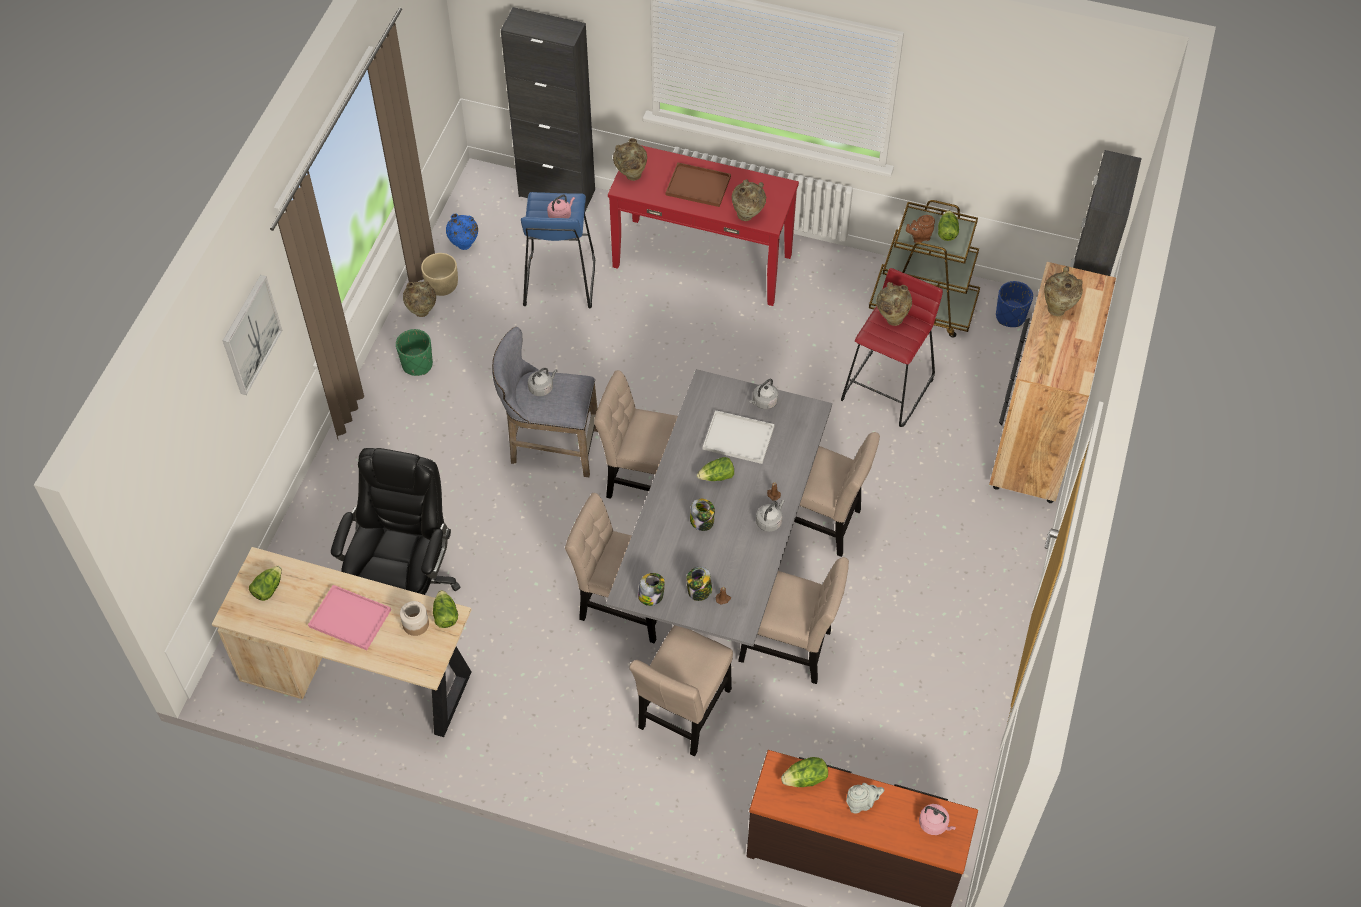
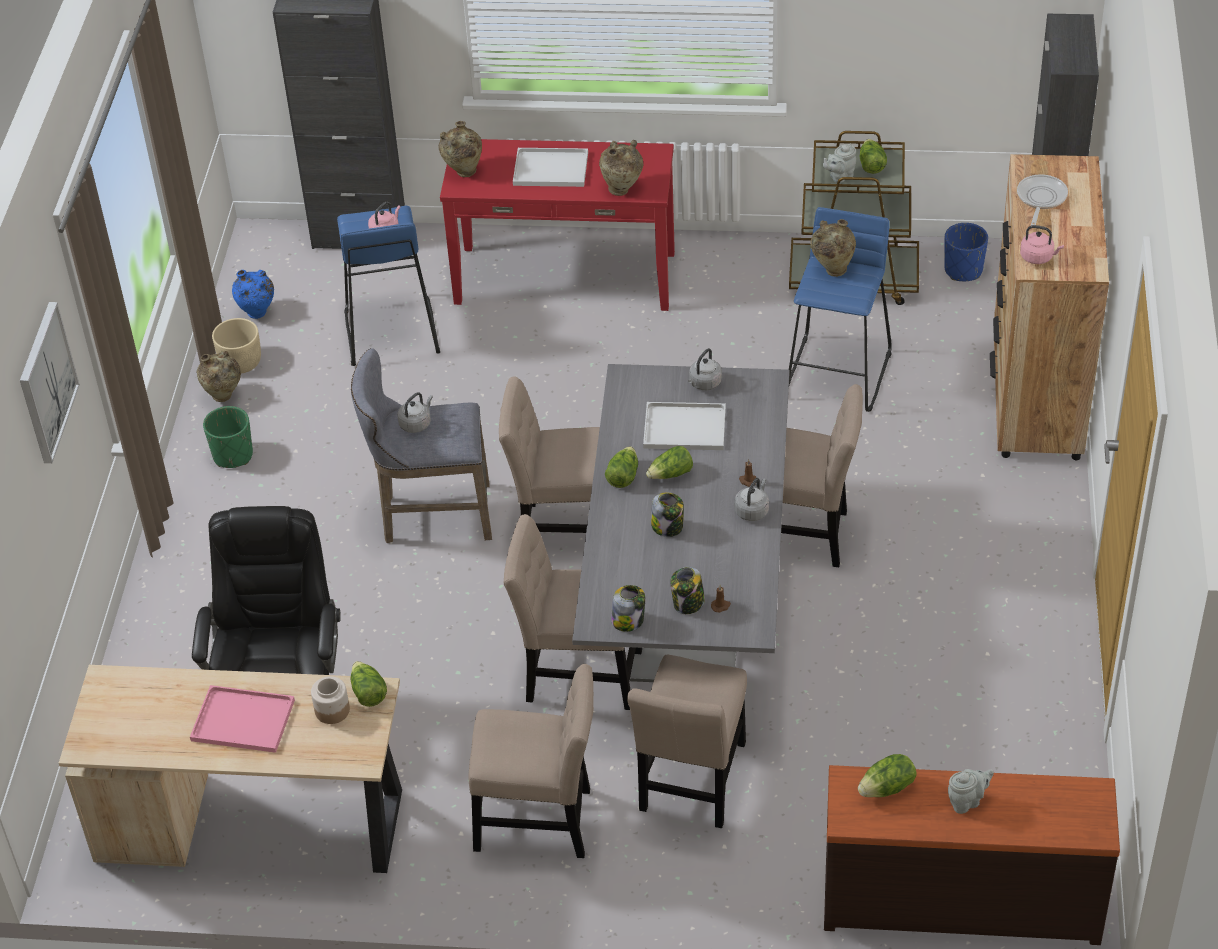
camera: 10 degrees left, 10 degrees down
lettuce [249,566,282,601] -> lettuce moved to [605,446,638,488]
brown tray [666,162,731,207] -> white tray [513,148,588,187]
beige chair [738,557,849,684] -> beige chair moved to [468,664,594,858]
red stool [841,268,943,427] -> blue stool [789,207,892,412]
brown teapot [906,215,935,243] -> grey teapot [823,143,856,183]
pink kettle [919,804,956,835] -> pink kettle moved to [1020,225,1064,264]
beige vase [1044,266,1083,316] -> frying pan [1017,174,1068,225]

